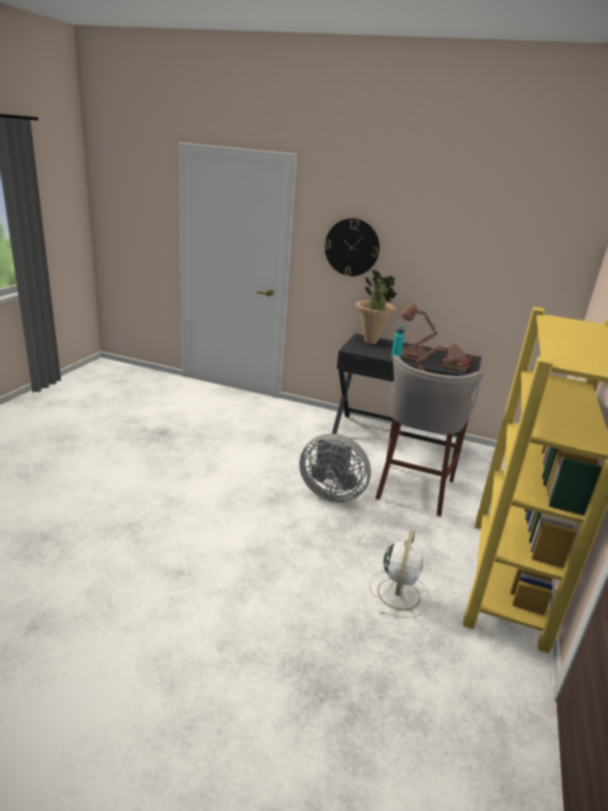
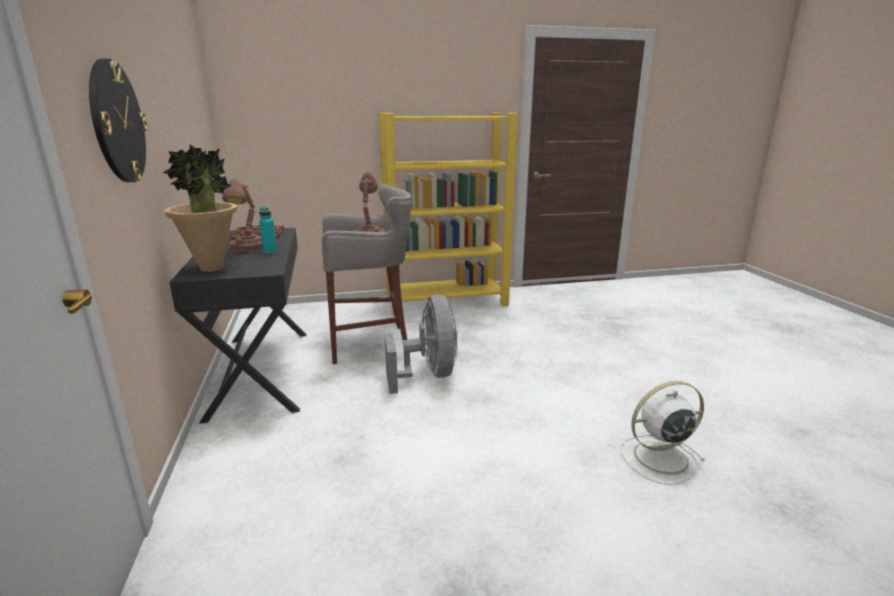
camera: 120 degrees left, 5 degrees down
white fan [369,531,430,618] -> white fan moved to [620,381,705,485]

